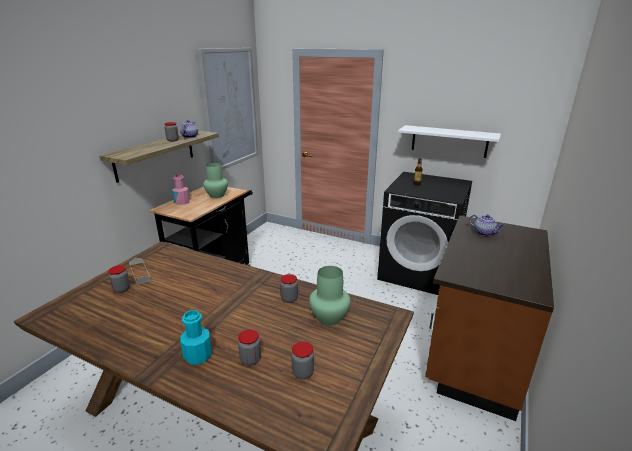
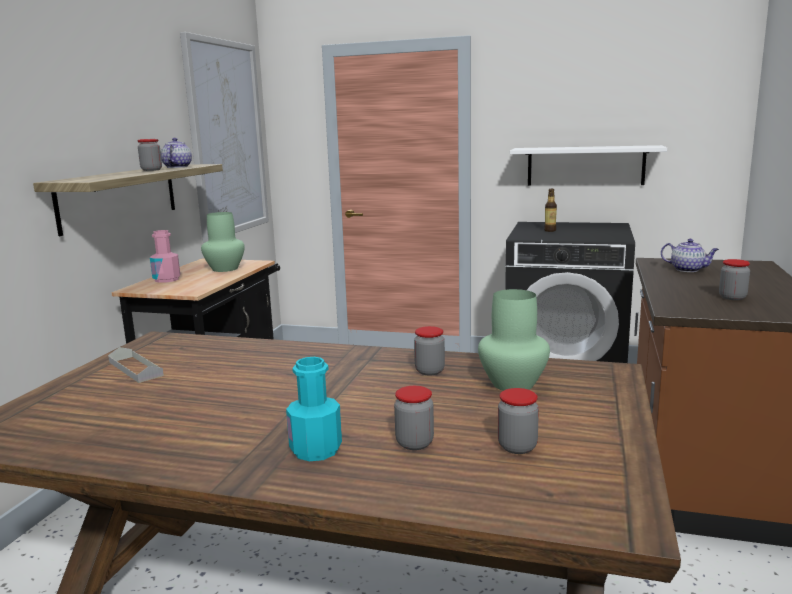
camera: 10 degrees left, 10 degrees down
jar [108,265,130,293] -> jar moved to [719,259,750,300]

